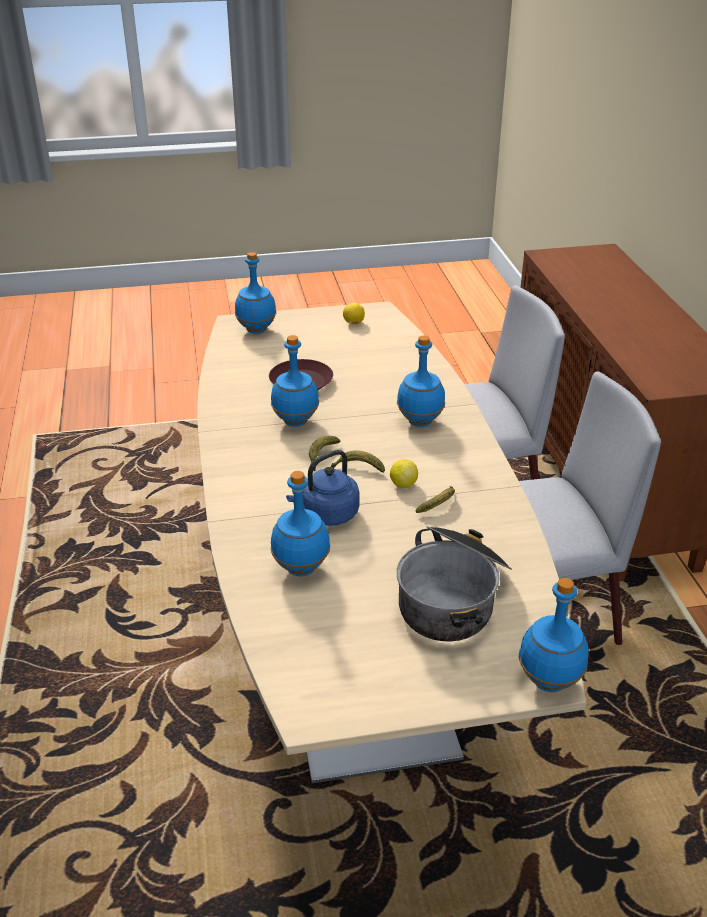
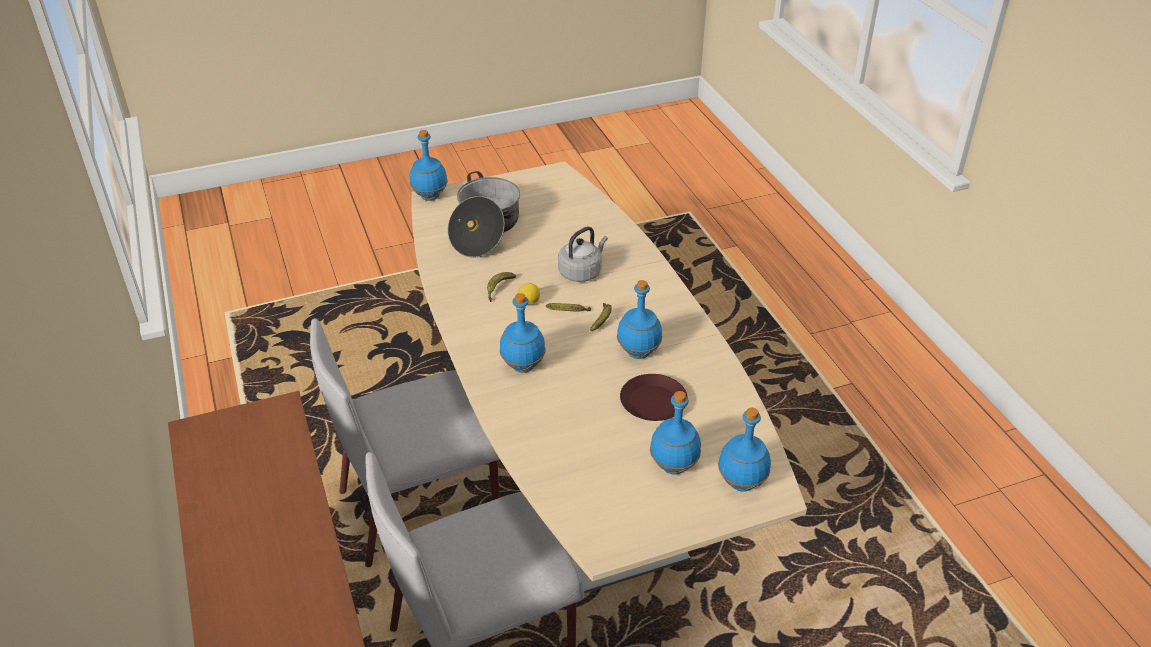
camera: 170 degrees right, 5 degrees up
blue bottle [271,471,330,576] -> blue bottle moved to [650,391,701,475]
blue kettle [286,450,359,526] -> grey kettle [558,226,608,282]
lemon [343,303,365,324] -> none

